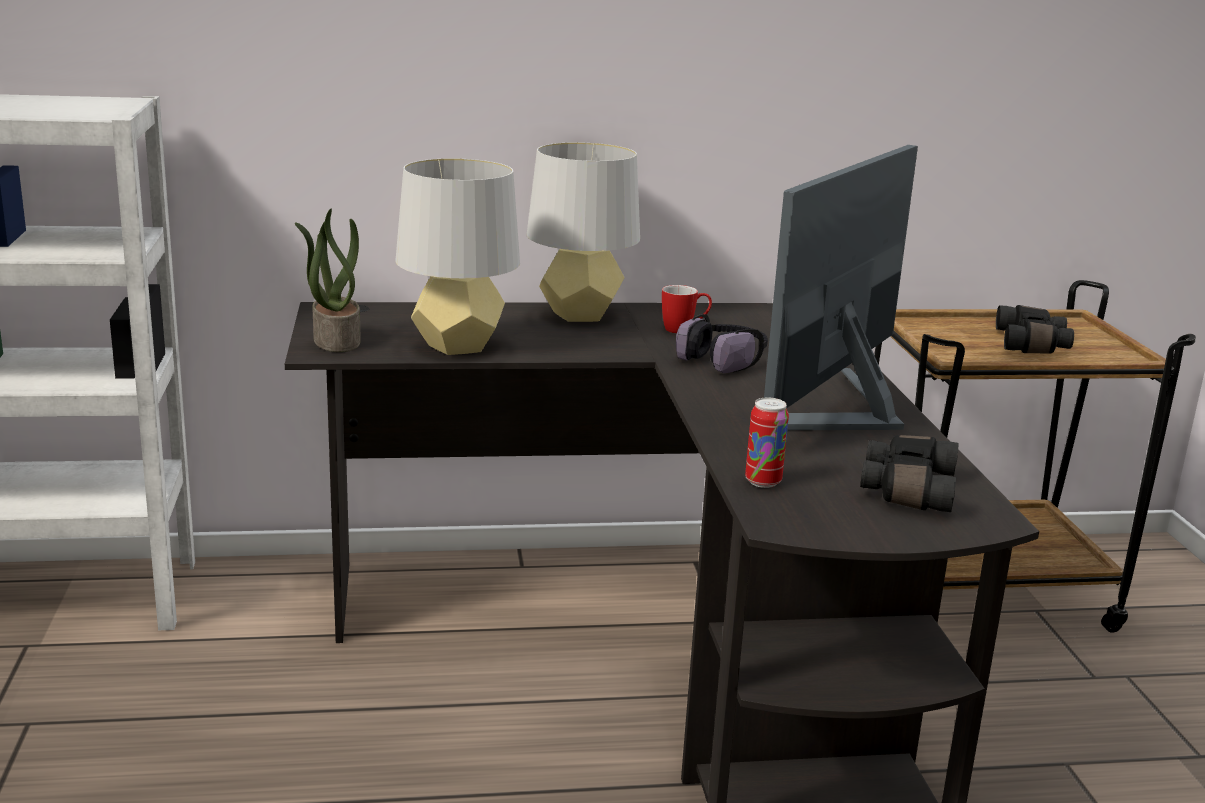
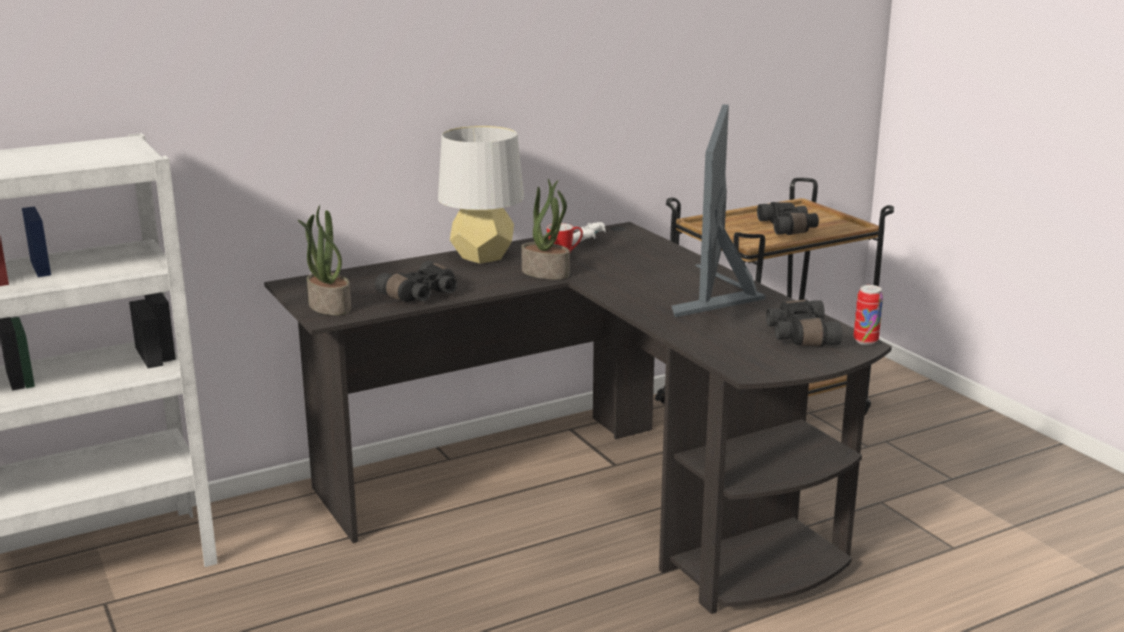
camera: 20 degrees left, 0 degrees up
grey table lamp [395,158,520,355] -> black binoculars [375,261,457,302]
headphones [676,314,768,373] -> none
can [745,397,789,488] -> can moved to [854,285,883,345]
none -> potted plant [521,179,570,280]
none -> white game controller [572,222,606,245]

